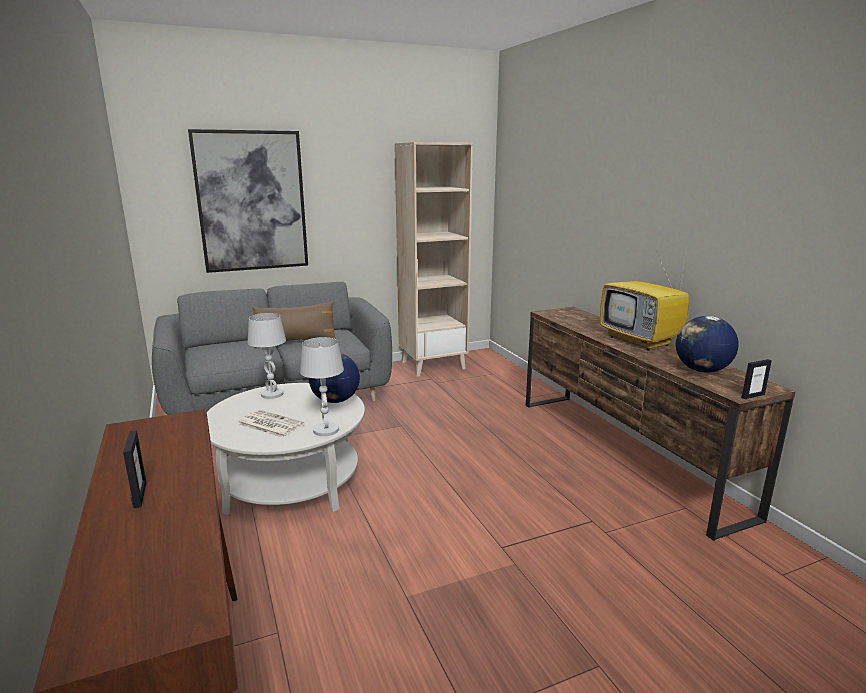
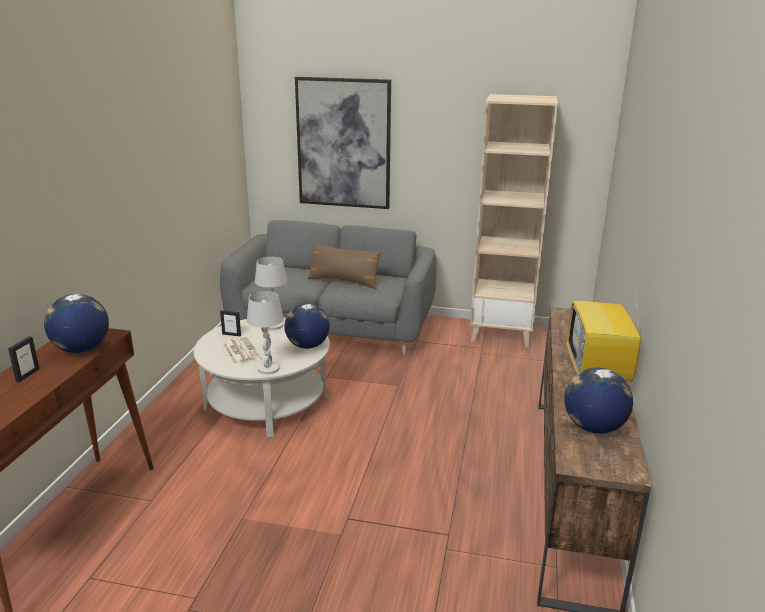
camera: 35 degrees right, 5 degrees up
picture frame [742,359,772,399] -> picture frame moved to [220,310,241,336]
none -> globe [44,294,109,353]

